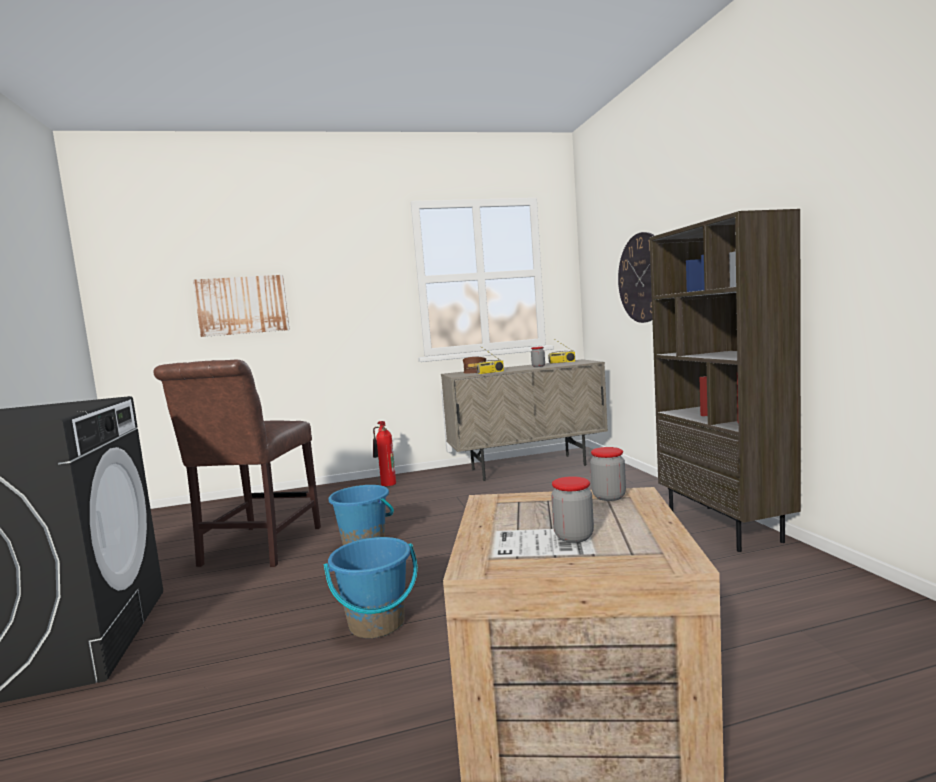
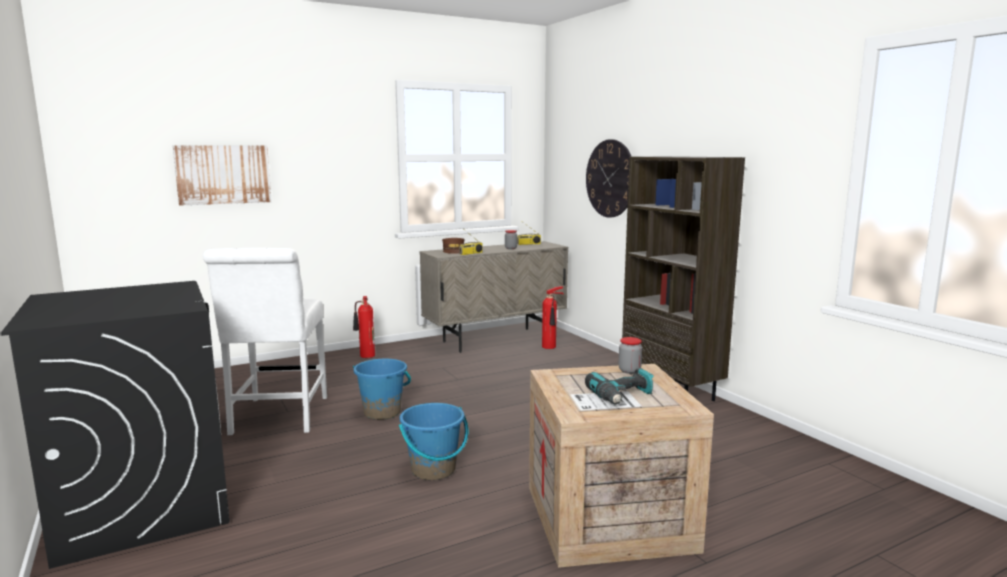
camera: 15 degrees left, 5 degrees up
brown chair [153,360,321,567] -> white chair [203,247,327,435]
jar [551,476,594,543] -> power drill [585,368,654,405]
none -> fire extinguisher [542,286,564,349]

